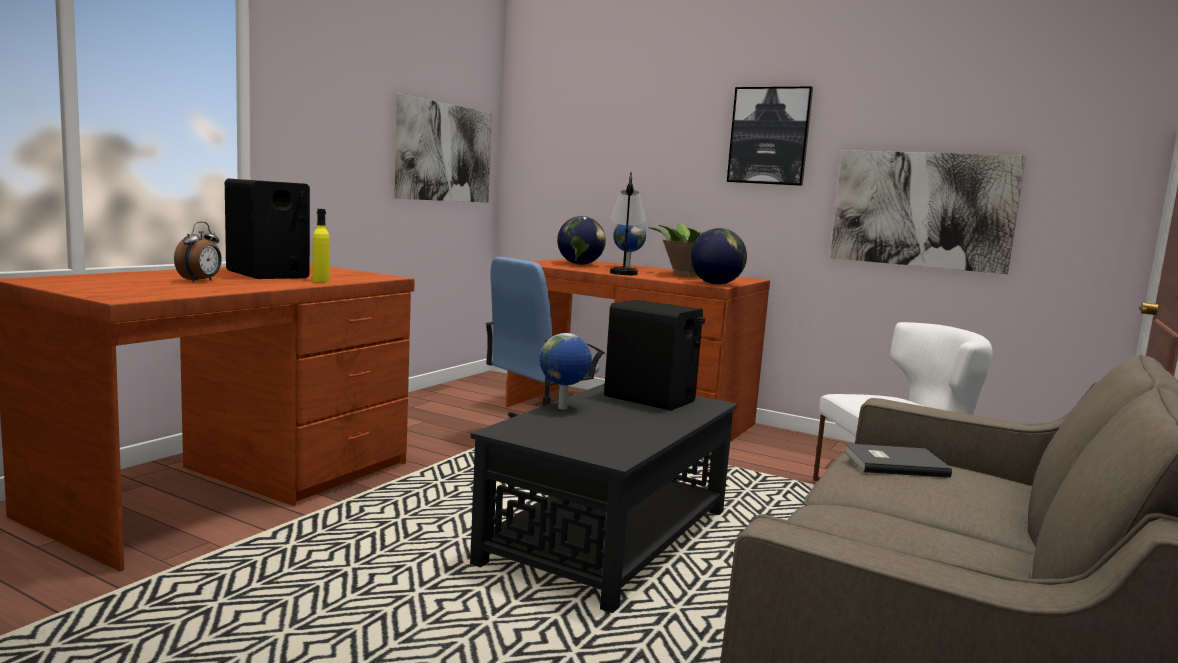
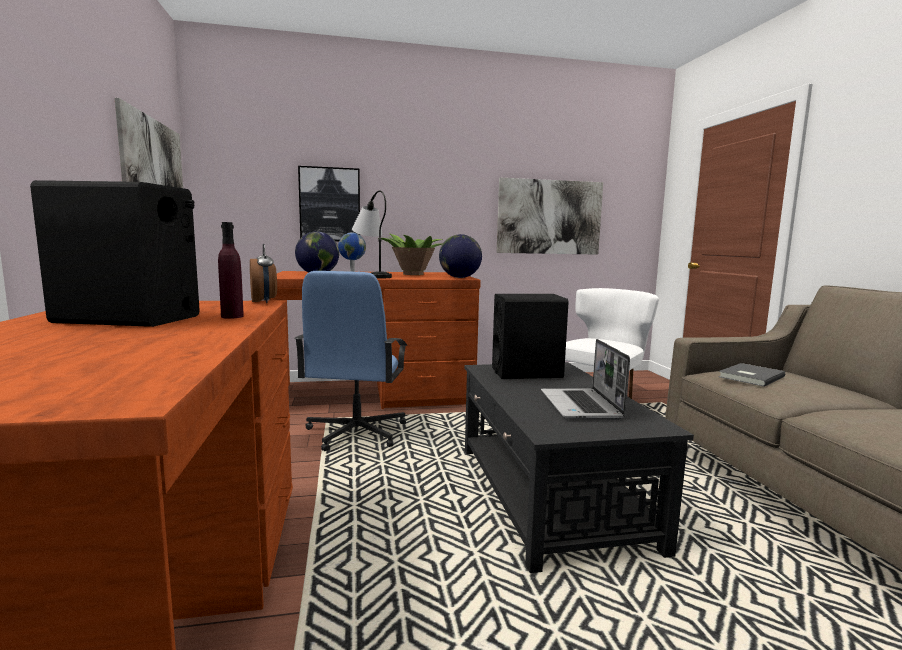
camera: 40 degrees left, 0 degrees up
alarm clock [174,222,222,282] -> alarm clock moved to [250,244,277,303]
yellow bottle [313,209,330,282] -> purple bottle [218,222,244,319]
globe [539,333,592,409] -> none
picture [727,87,813,186] -> picture moved to [298,166,360,241]
none -> laptop [541,339,630,419]

